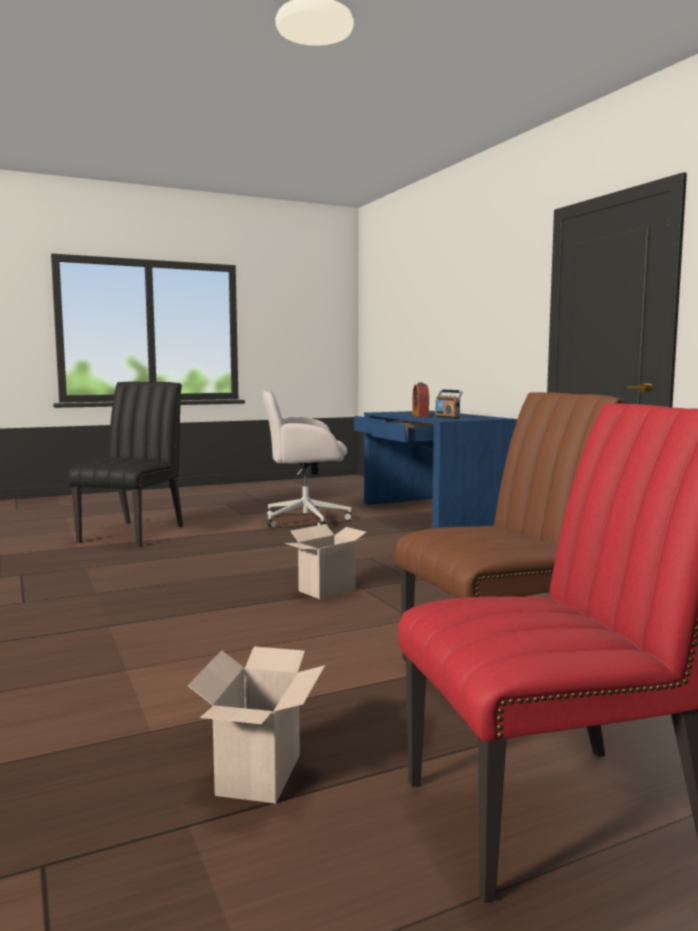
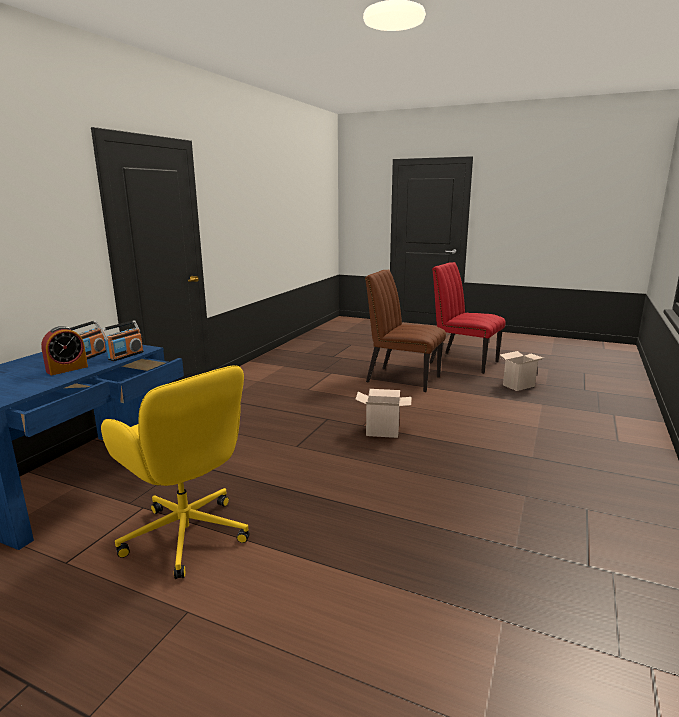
camera: 130 degrees left, 10 degrees up
black chair [68,382,183,547] -> none
white office chair [263,389,352,528] -> yellow office chair [101,366,250,579]
none -> radio [101,320,144,361]

